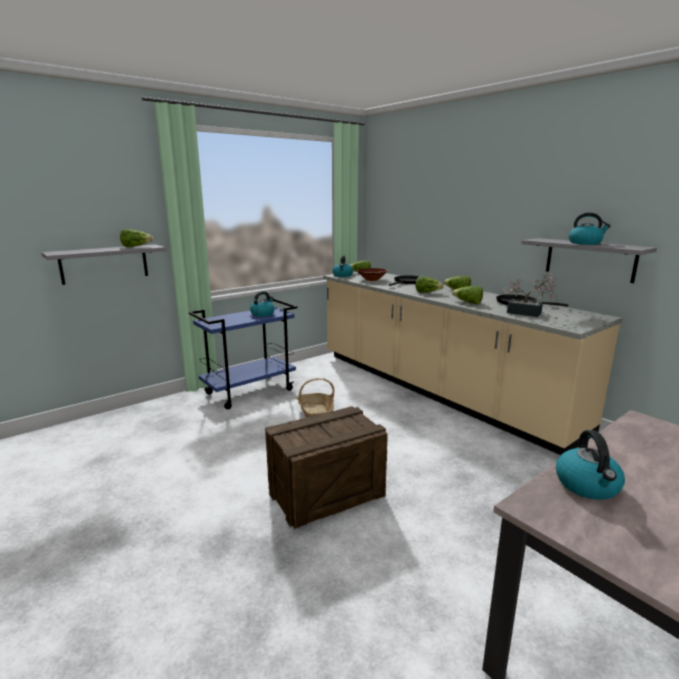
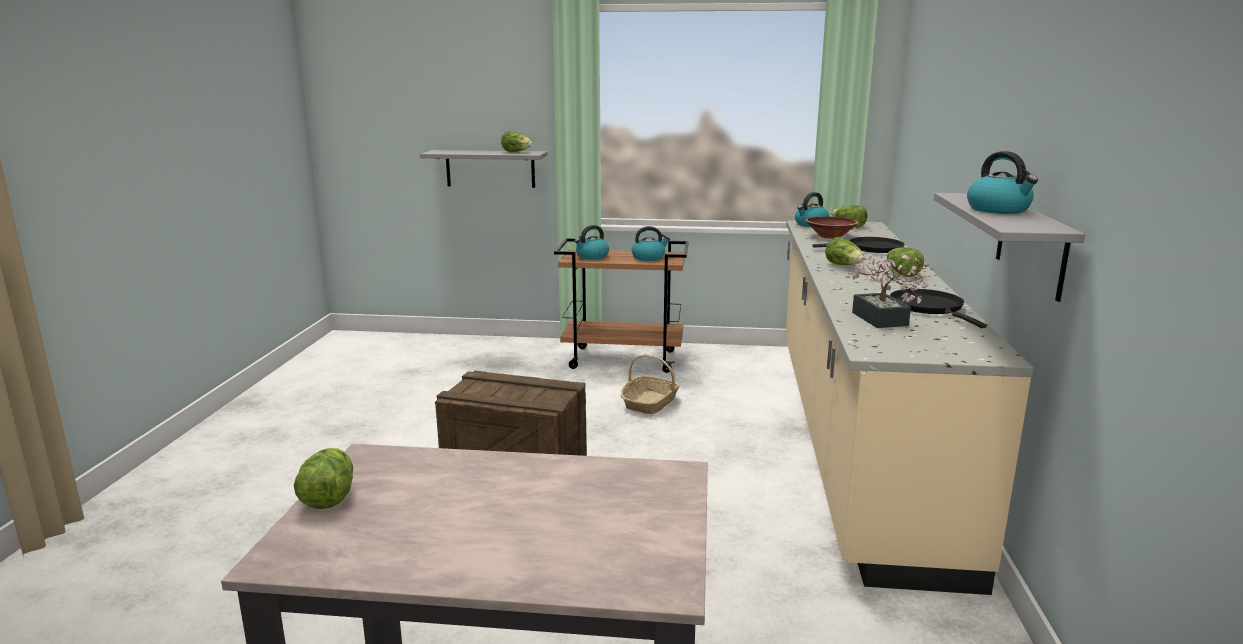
camera: 45 degrees right, 0 degrees up
blue cart [189,299,297,410] -> brown cart [554,238,689,373]
lettuce [452,286,483,304] -> lettuce moved to [294,448,353,509]
kettle [556,430,625,500] -> kettle moved to [574,225,609,260]

